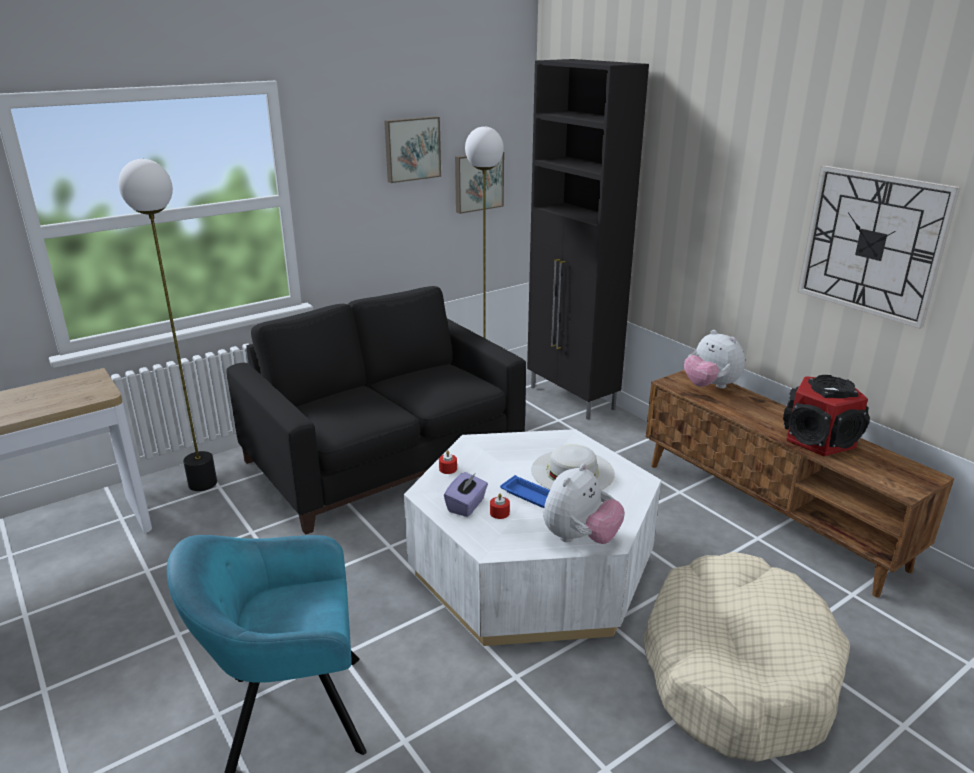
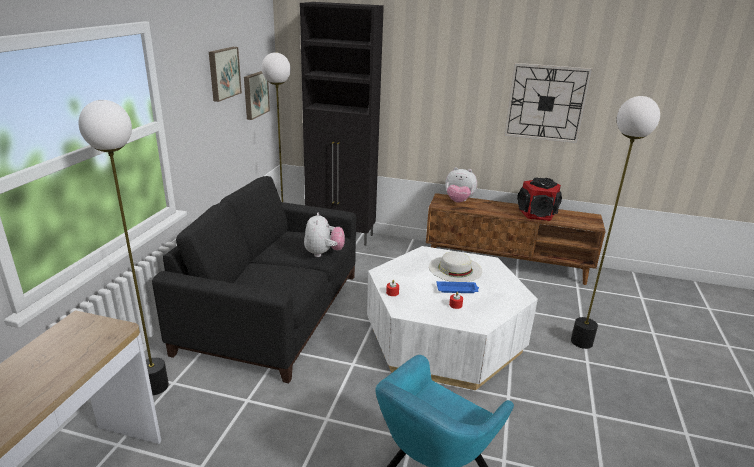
camera: 40 degrees left, 0 degrees up
purple tissue box [444,472,488,517] -> none
plush toy [543,464,625,544] -> plush toy moved to [304,212,345,257]
beige dog bed [643,552,850,762] -> floor lamp [571,96,660,349]

